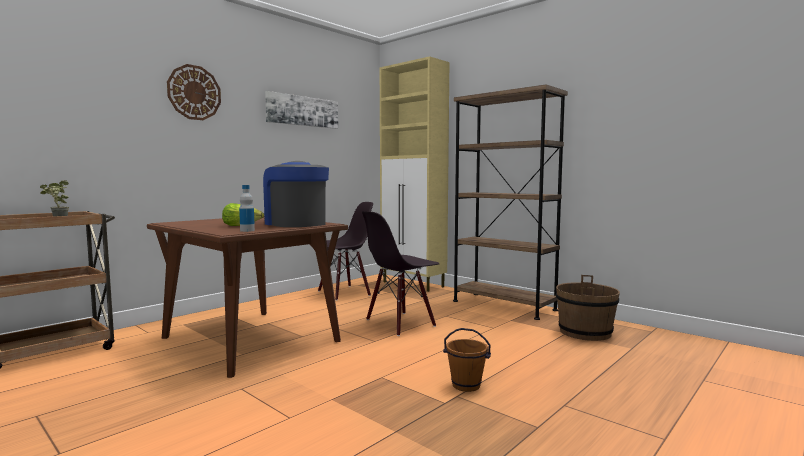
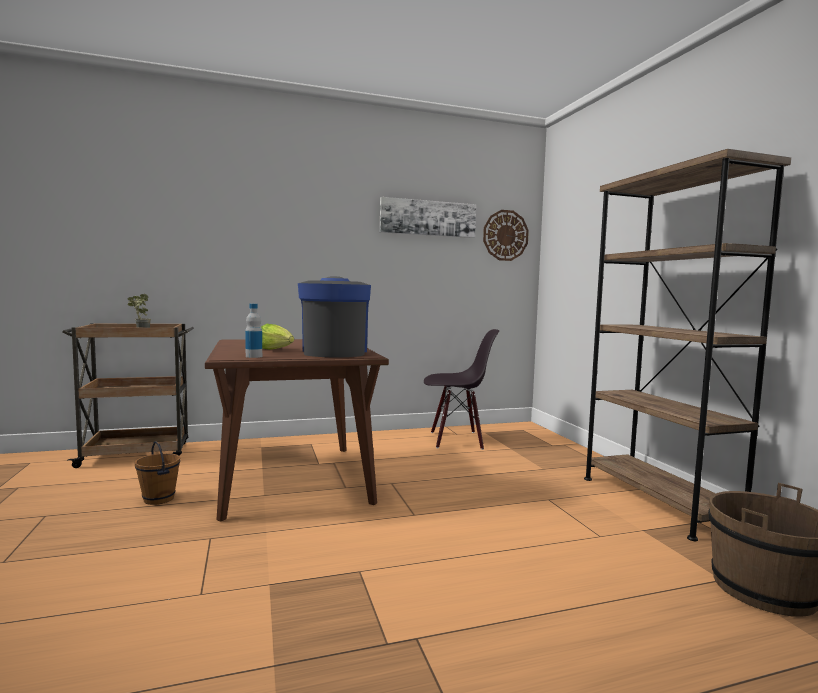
camera: 30 degrees right, 0 degrees up
wall clock [167,64,221,120] -> wall clock moved to [483,210,529,261]
black chair [362,211,440,336] -> none
beige cabinet [380,56,449,292] -> none
brown bucket [443,328,491,392] -> brown bucket moved to [134,441,180,505]

